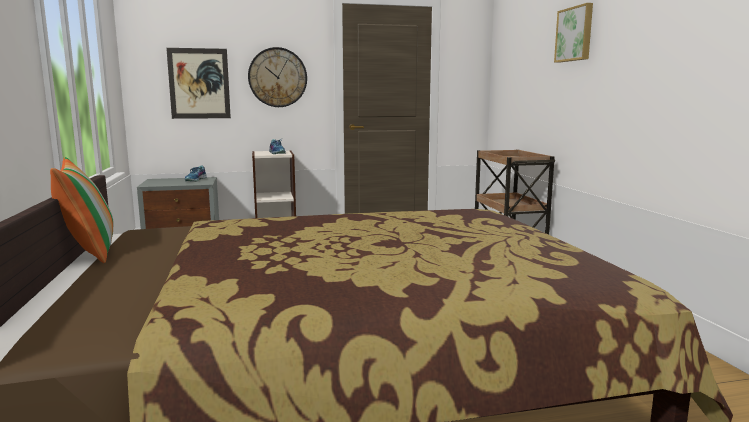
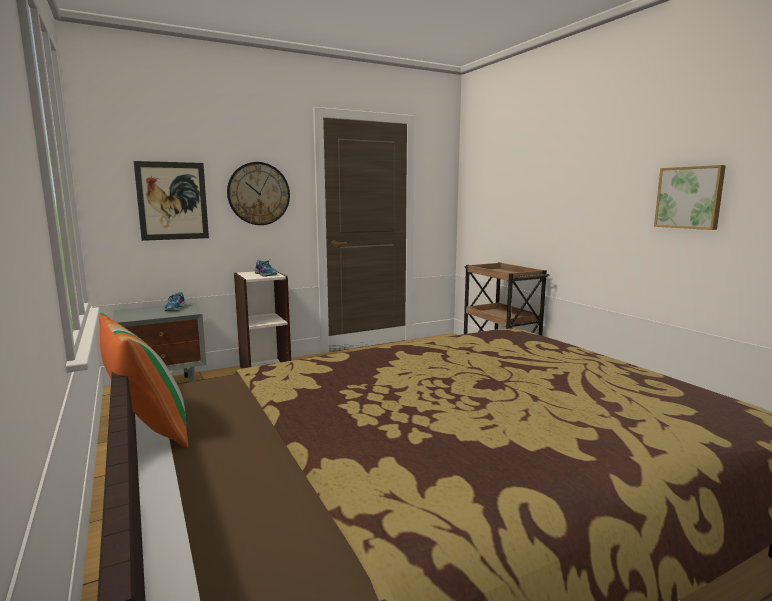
camera: 15 degrees left, 0 degrees up
picture [554,3,593,63] -> picture moved to [654,165,726,230]

